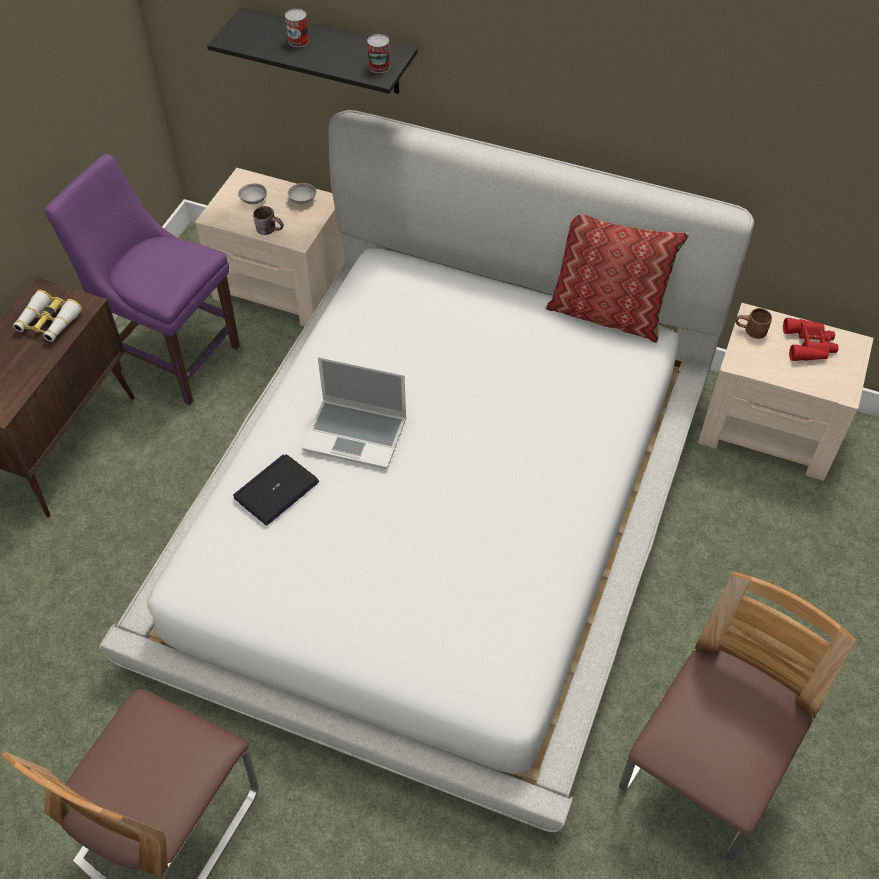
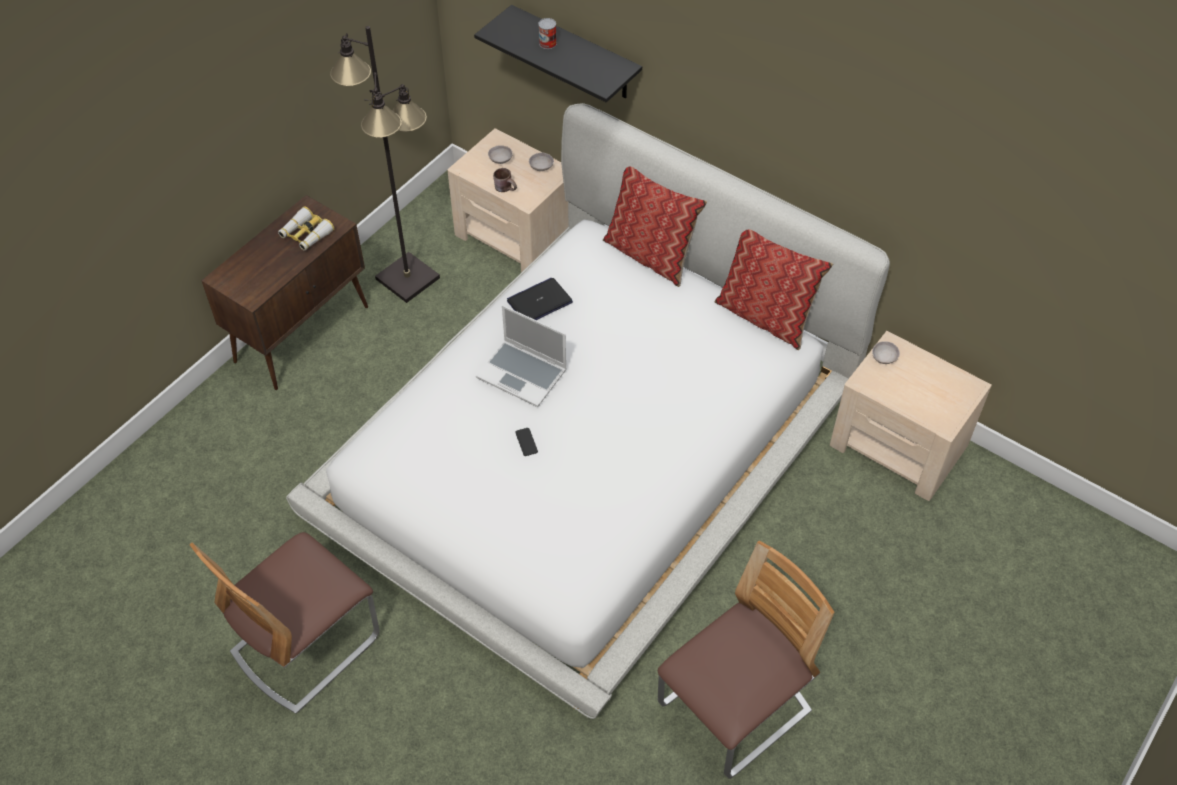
camera: 15 degrees right, 0 degrees up
purple chair [45,154,240,405] -> black floor lamp [330,26,440,303]
laptop [233,454,319,526] -> laptop moved to [507,278,573,320]
can [367,34,390,73] -> none
brown mug [736,308,772,339] -> grey bowl [872,341,900,364]
red binoculars [783,318,839,361] -> none
none -> phone [515,428,538,456]
none -> pillow [603,167,708,287]

